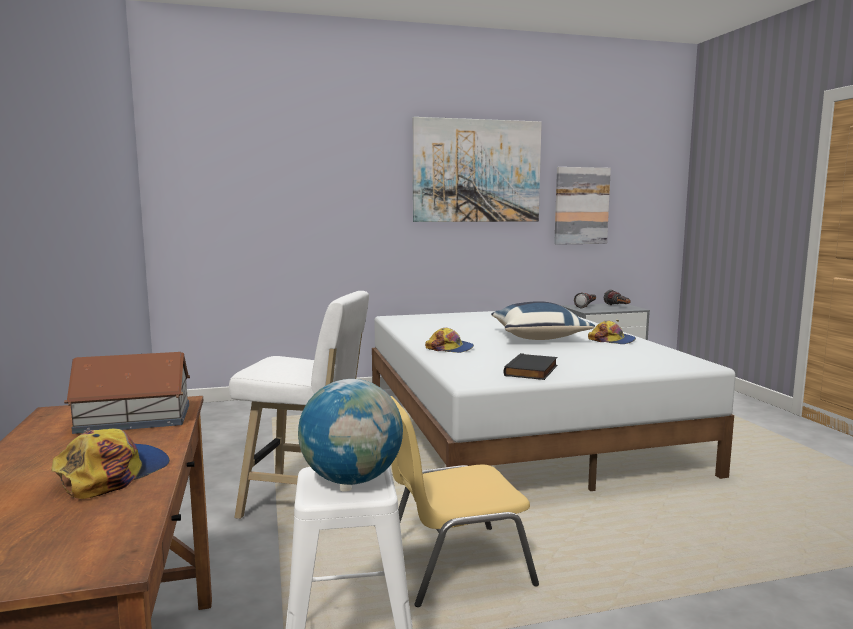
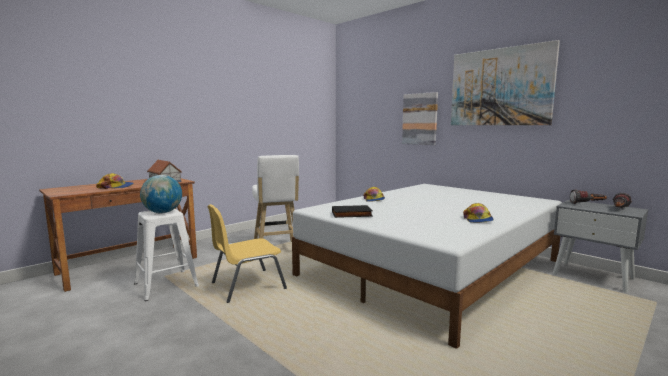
camera: 60 degrees right, 0 degrees up
yellow chair [390,396,539,607] -> yellow chair turned 75 degrees counterclockwise [207,204,287,303]
blue pillow [491,301,595,340] -> none
picture [554,167,611,245] -> picture moved to [402,92,438,145]

